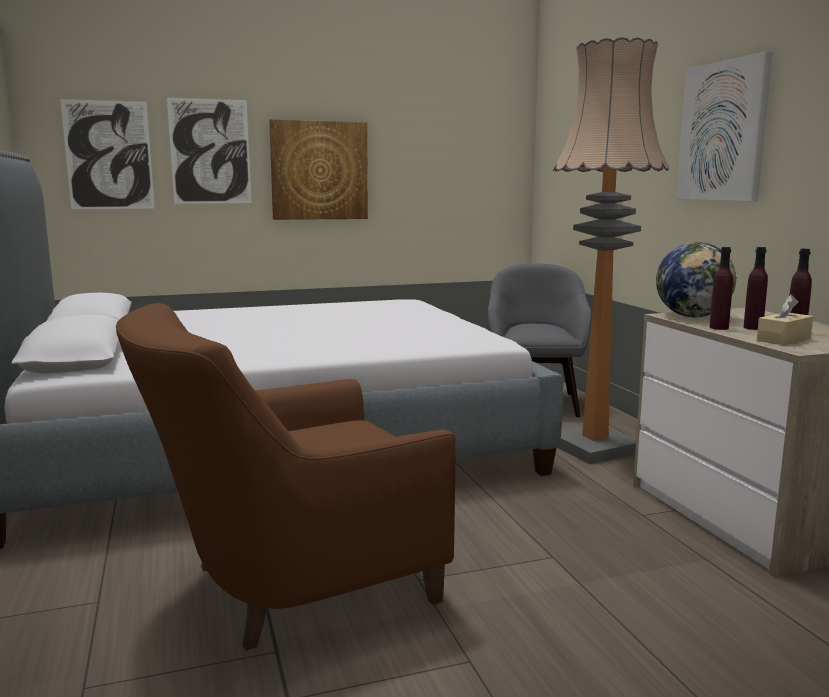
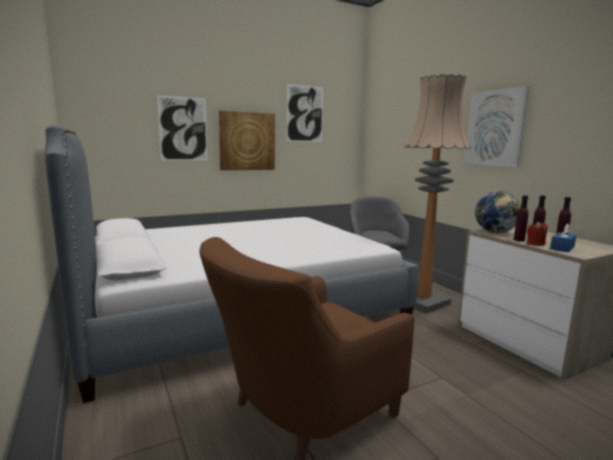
camera: 10 degrees left, 0 degrees up
picture [60,99,155,209] -> picture moved to [287,84,323,142]
beige tissue box [757,295,813,345] -> blue tissue box [550,224,576,252]
none -> red candle [527,221,547,246]

